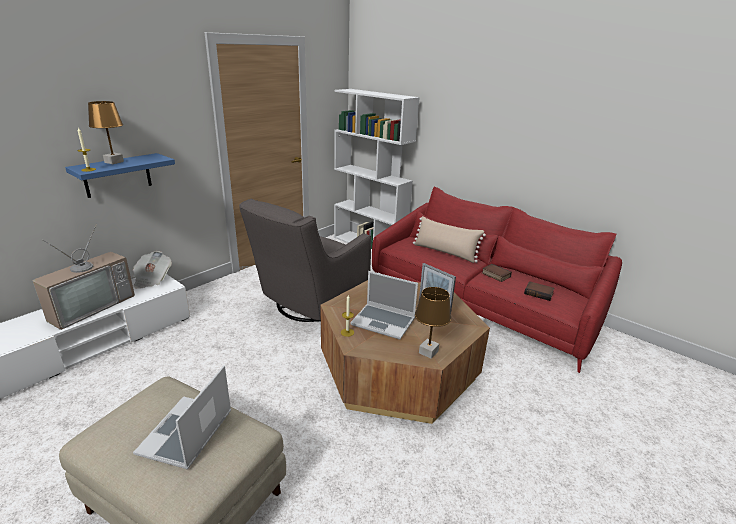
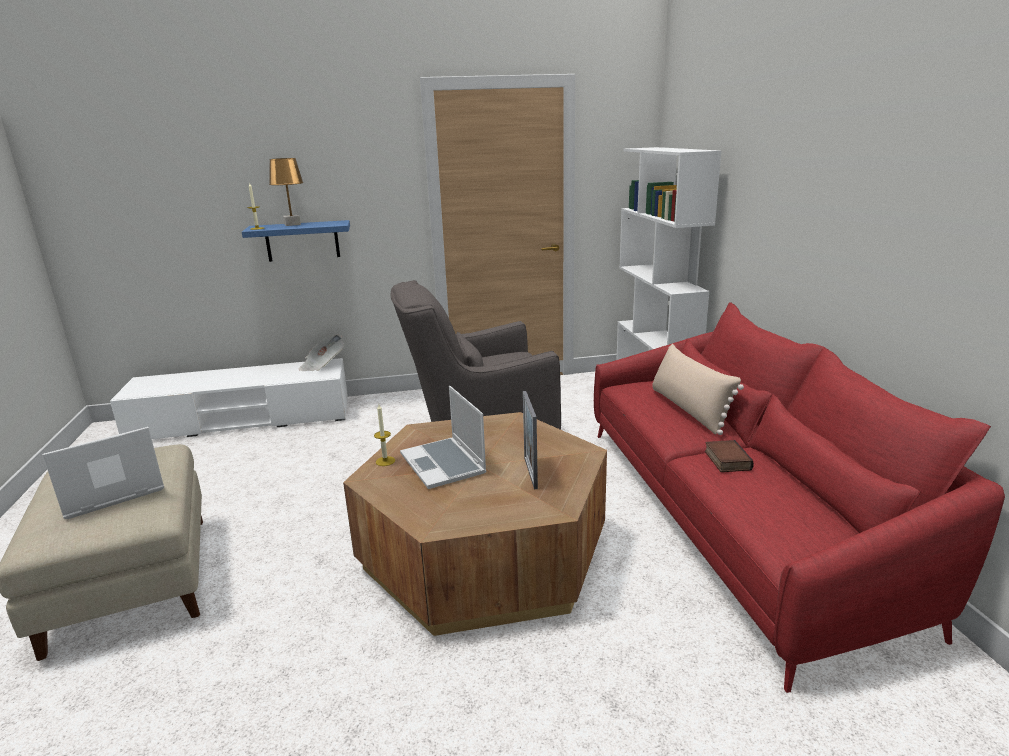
camera: 40 degrees right, 5 degrees down
television [33,224,135,330] -> none
brown table lamp [415,287,451,359] -> none
book [524,281,554,301] -> none

